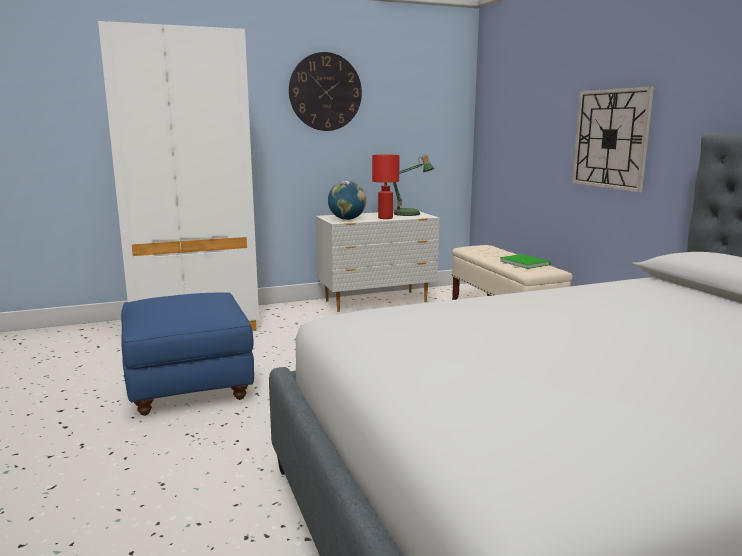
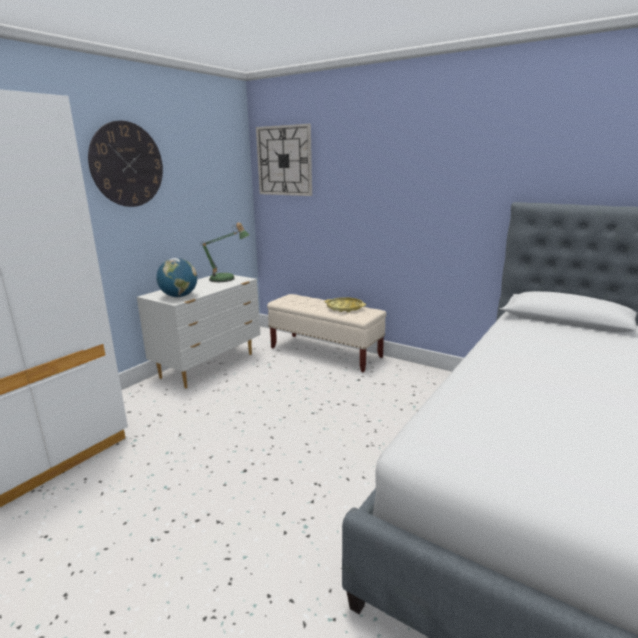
camera: 35 degrees left, 5 degrees up
blue ottoman [121,293,254,416] -> none
red table lamp [372,155,400,219] -> none
green book [500,254,551,269] -> yellow tray [324,297,366,312]
wall clock [572,86,654,192] -> wall clock moved to [256,124,312,196]

